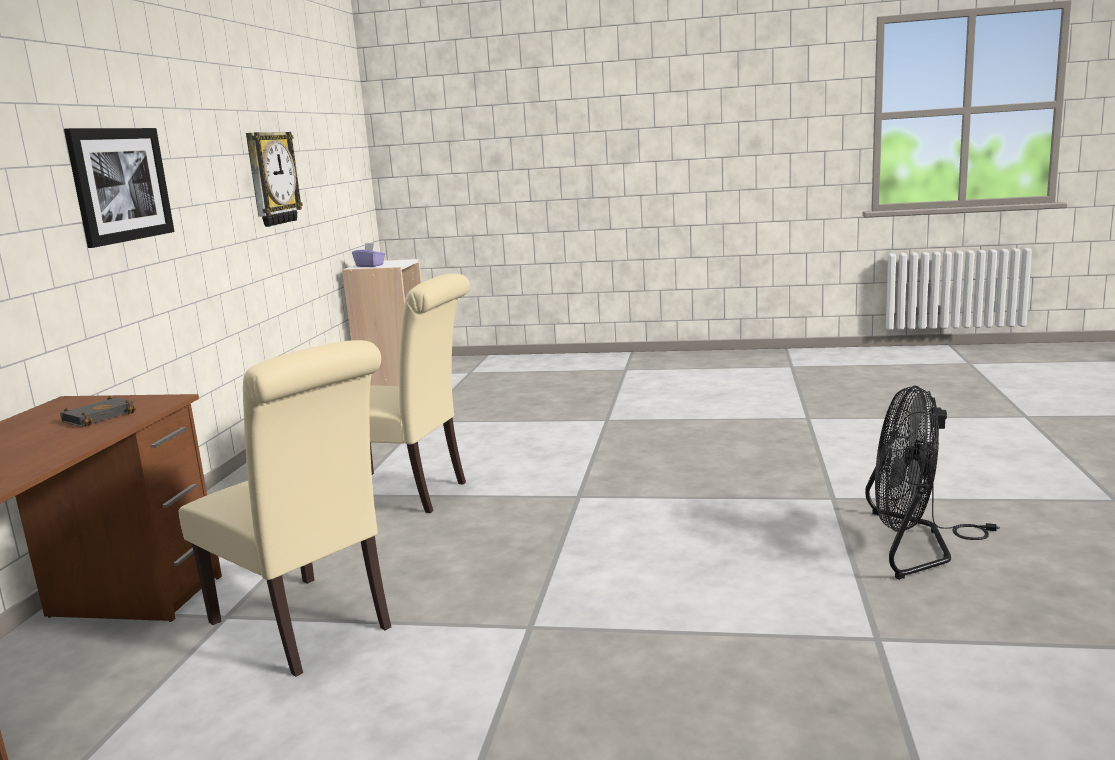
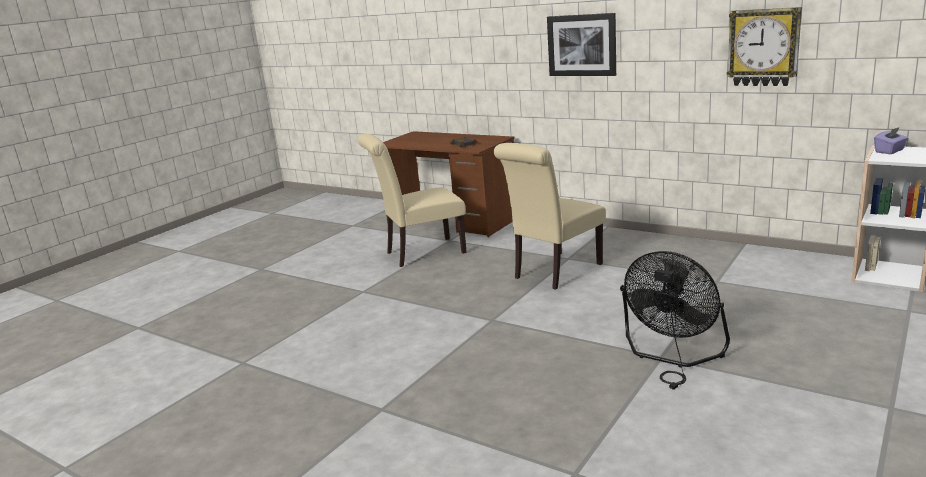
camera: 115 degrees right, 5 degrees up
black fan [865,386,999,580] -> black fan moved to [620,251,730,390]

